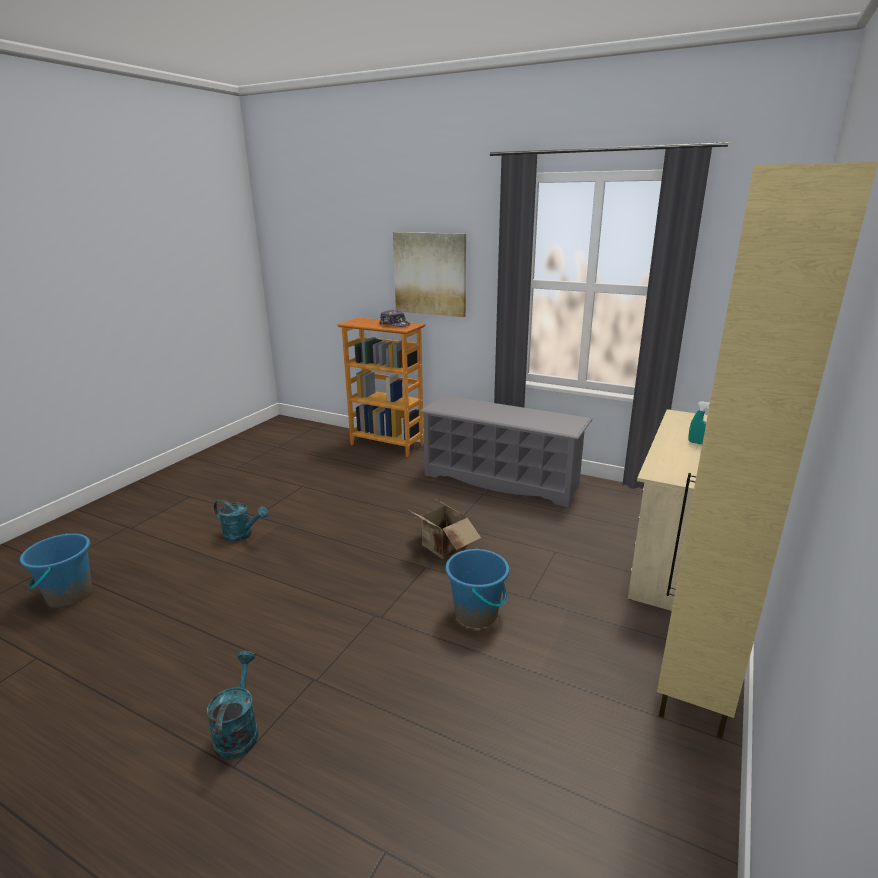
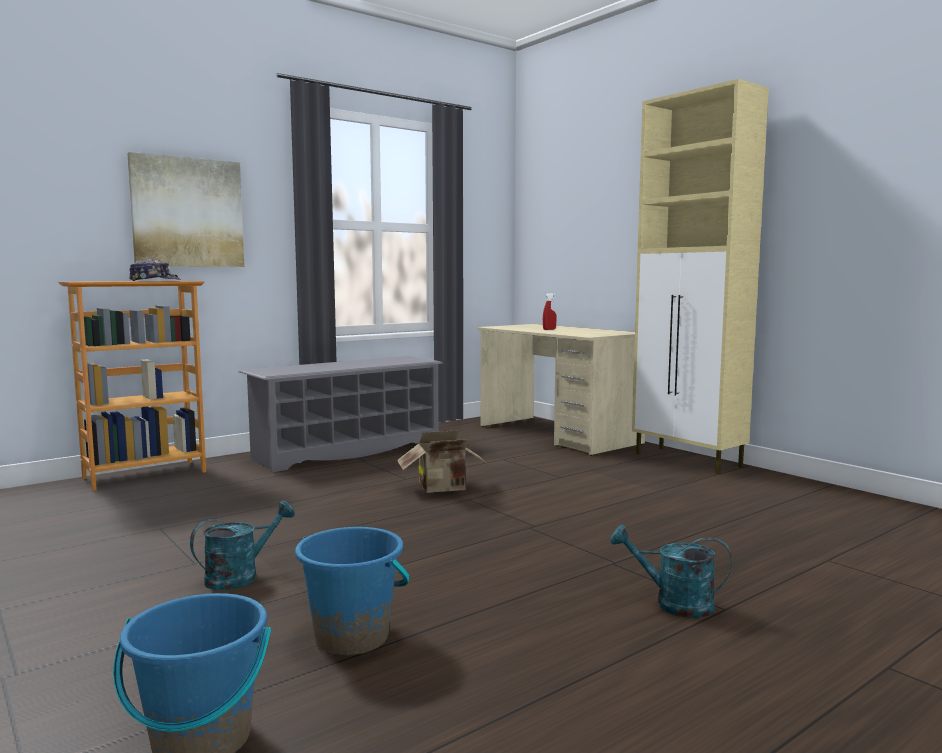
camera: 65 degrees left, 15 degrees down
blue bucket [446,548,509,628] -> blue bucket moved to [295,527,410,656]
turquoise spray bottle [689,401,710,445] -> red spray bottle [543,293,557,330]

